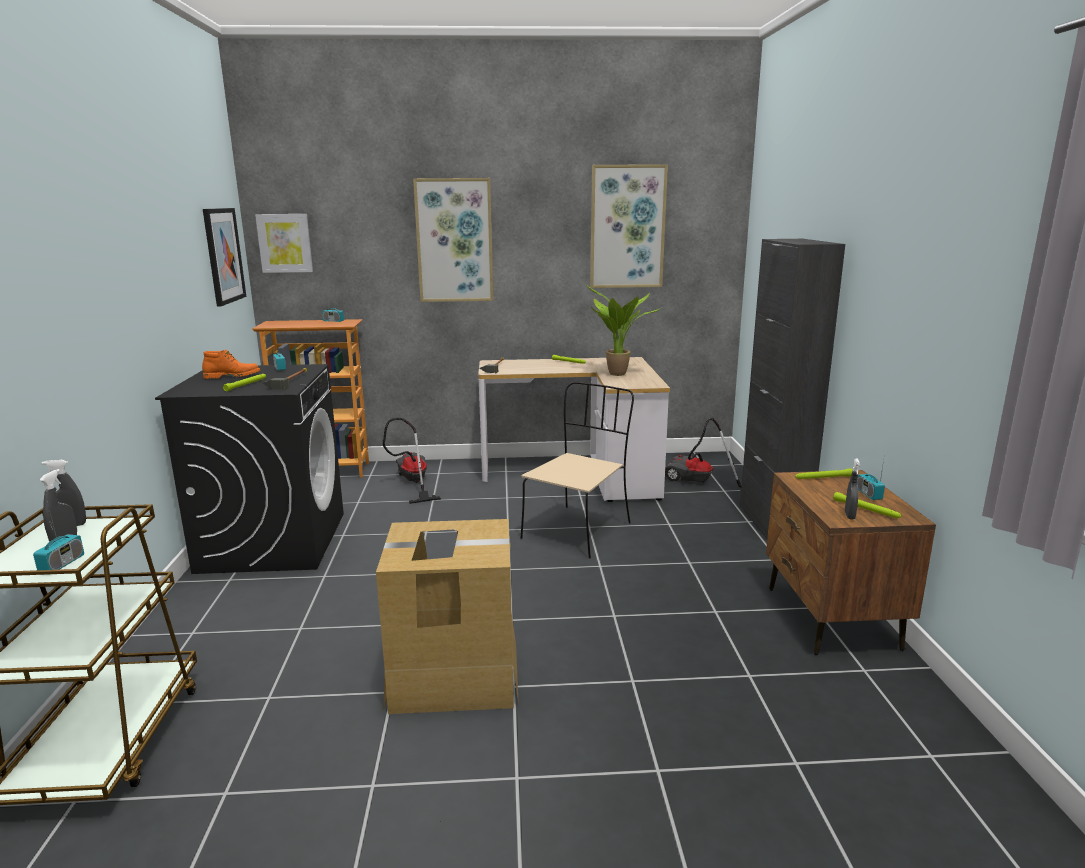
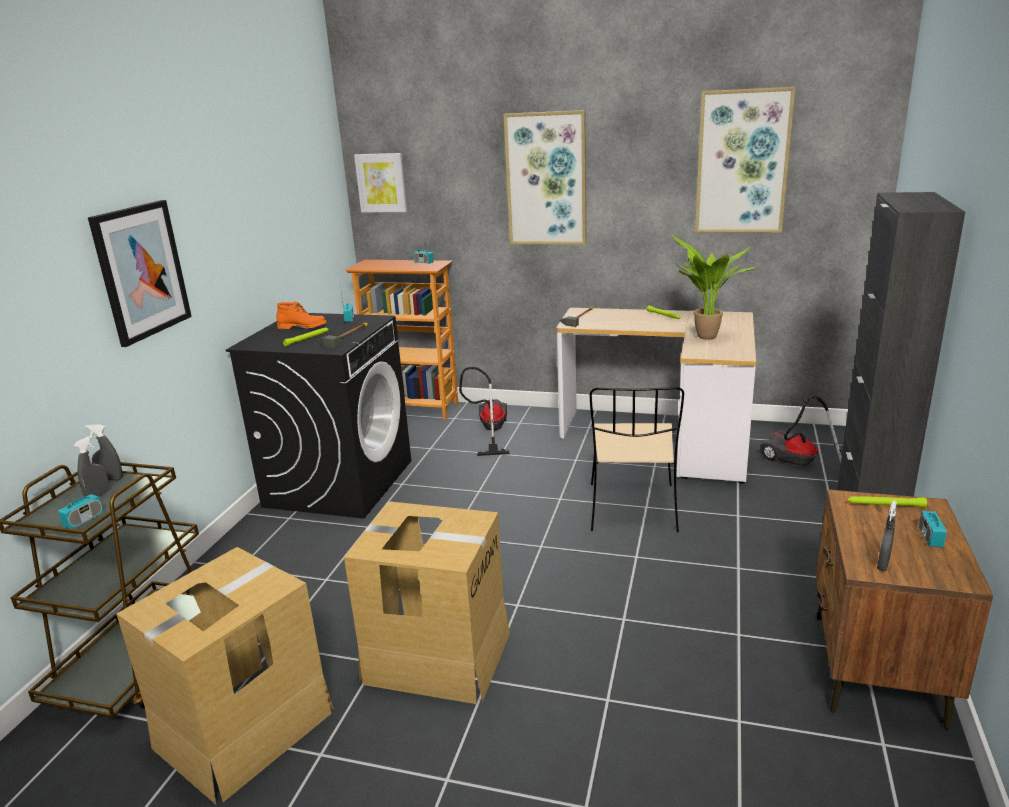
camera: 20 degrees right, 5 degrees up
picture [203,208,246,307] -> picture moved to [88,200,192,347]
beige chair [520,382,634,558] -> beige chair turned 135 degrees clockwise [590,387,684,532]
green flashlight [833,492,902,518] -> none
none -> cardboard box [116,547,334,805]

